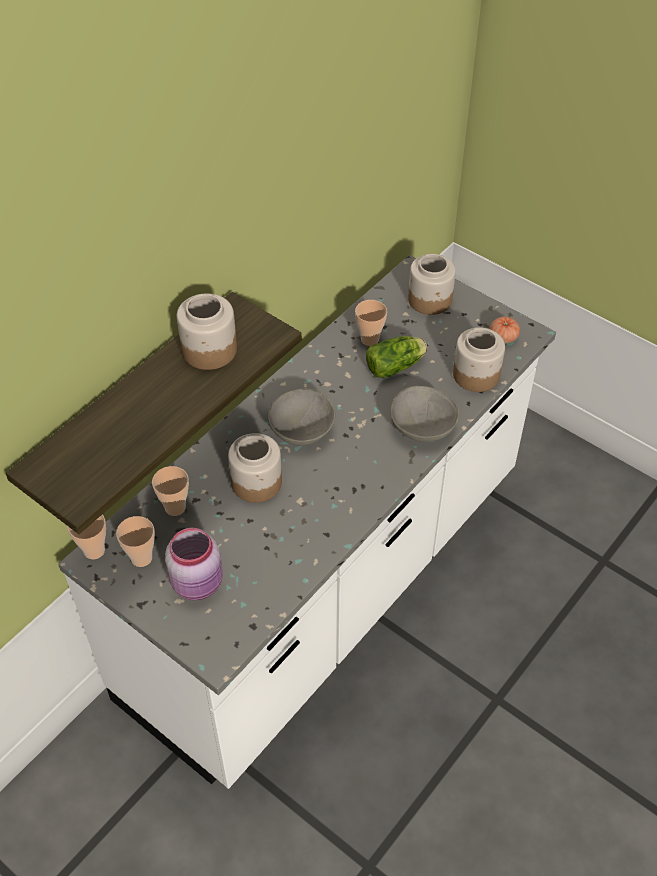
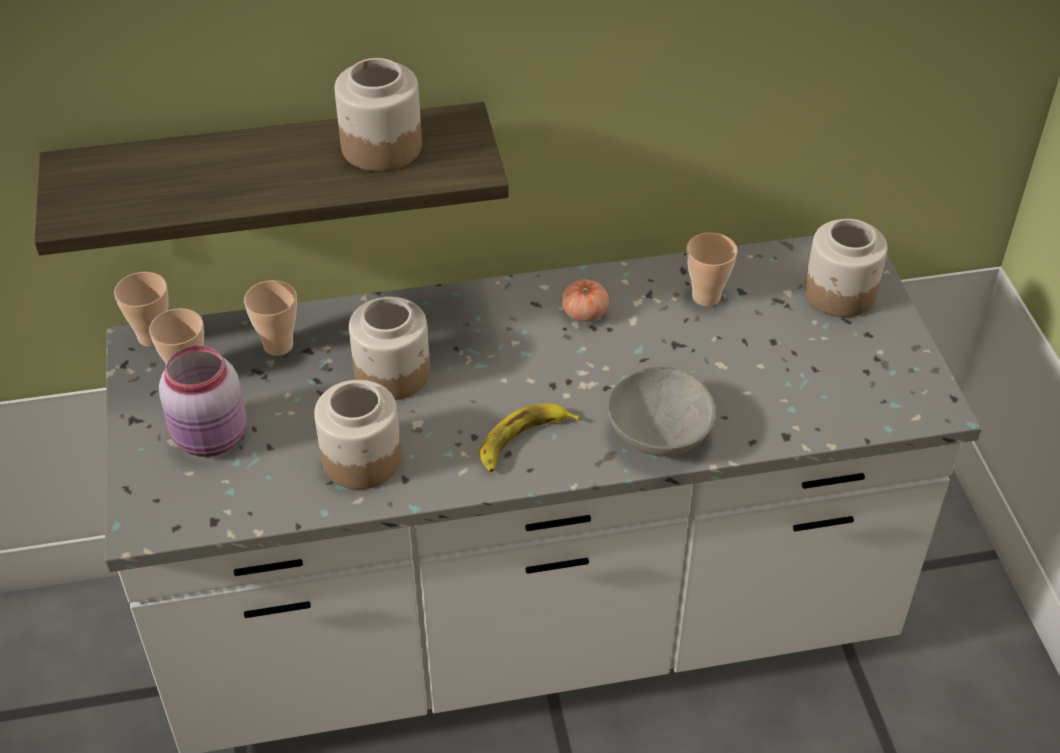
camera: 40 degrees right, 5 degrees down
grey bowl [268,389,335,446] -> none
lettuce [366,336,428,378] -> none
jar [453,327,505,392] -> jar moved to [314,380,401,489]
tomato [490,316,520,343] -> tomato moved to [561,279,609,322]
none -> banana [479,403,580,472]

